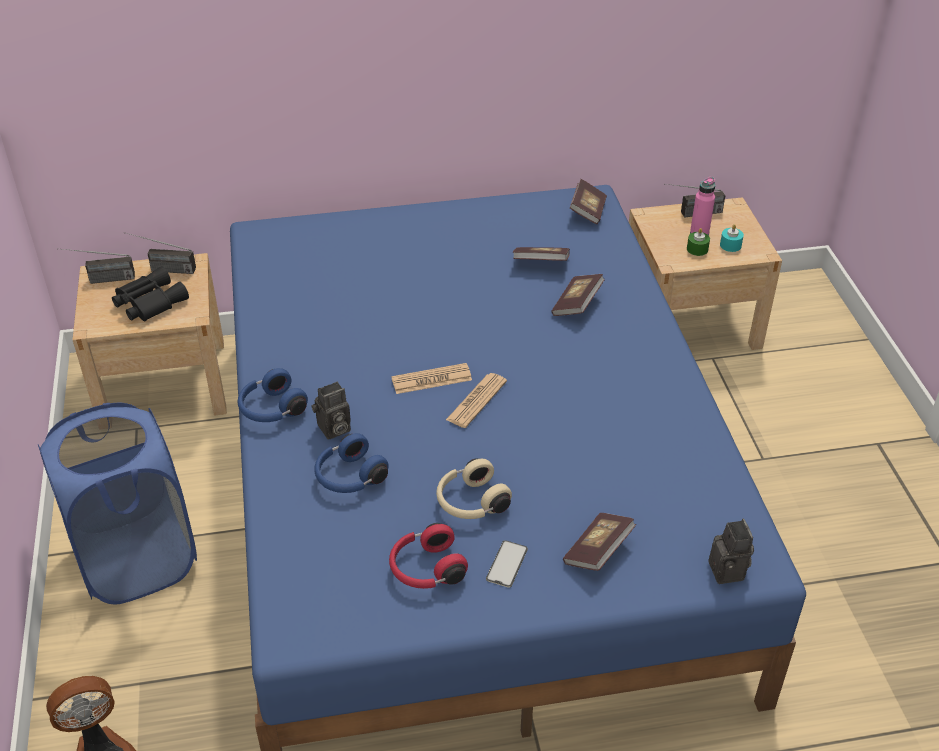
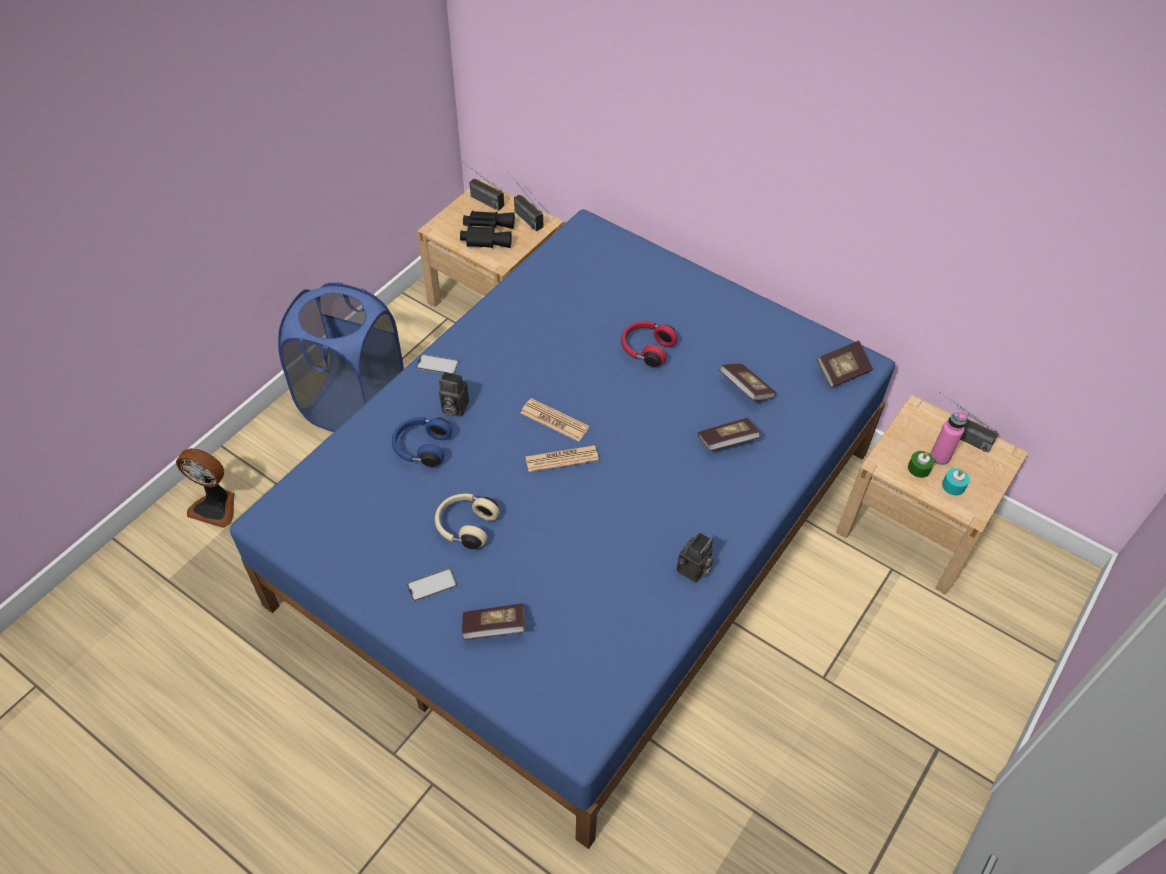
camera: 45 degrees right, 10 degrees up
blue headphones [238,368,308,422] -> phone [416,354,459,374]
red headphones [389,523,468,589] -> red headphones moved to [621,321,678,367]
camera [708,518,754,584] -> camera moved to [677,532,713,583]

